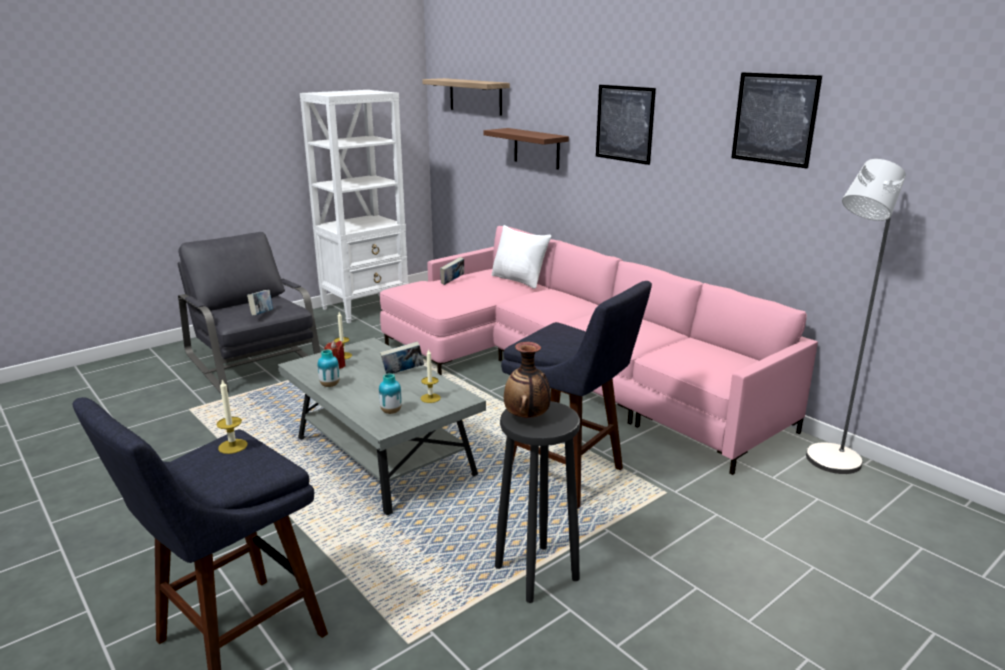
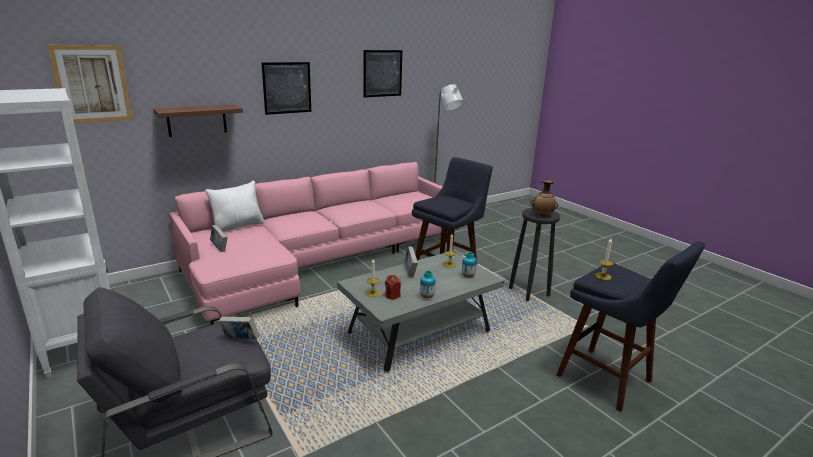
camera: 85 degrees left, 0 degrees up
shelf [422,78,510,116] -> picture [47,45,133,123]

